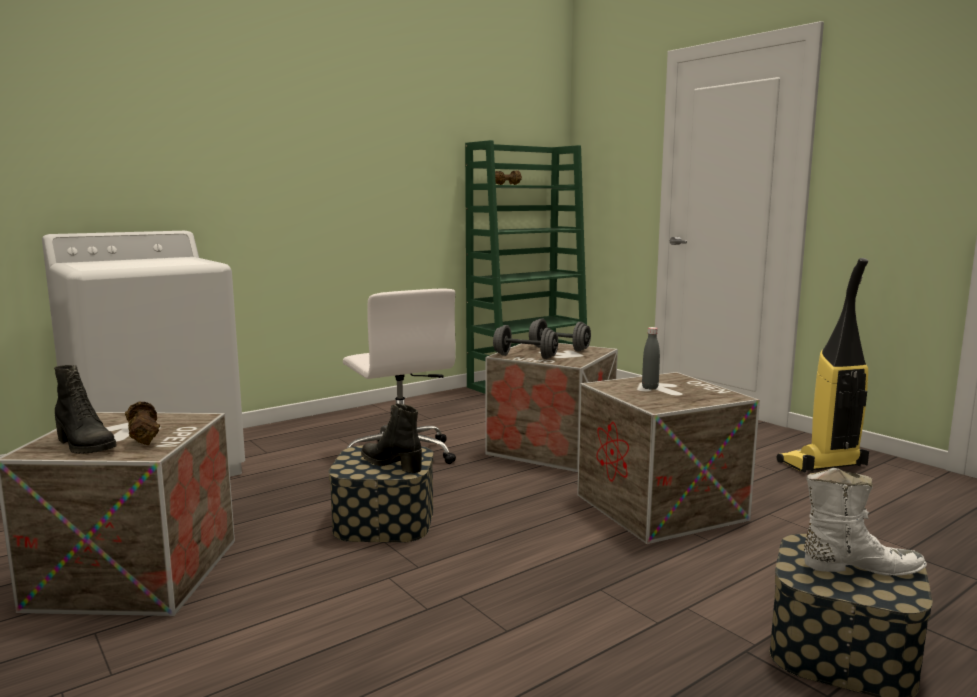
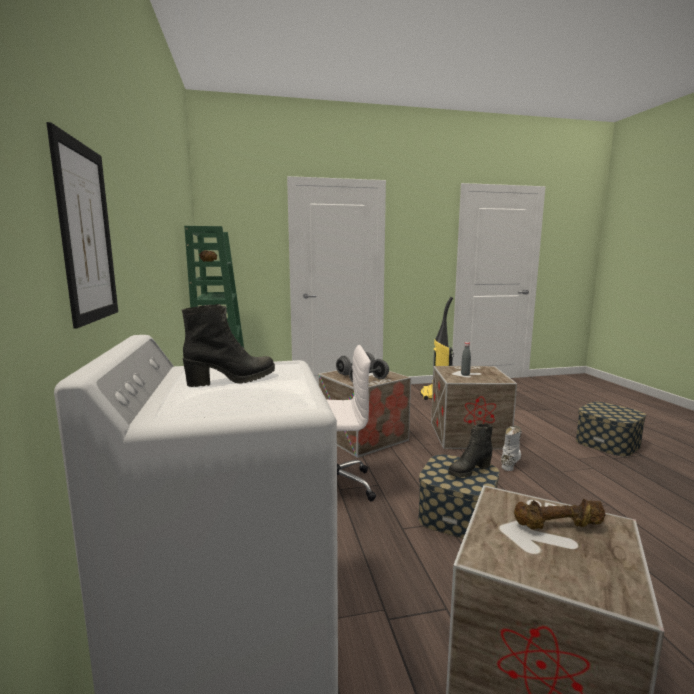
camera: 65 degrees left, 0 degrees up
black boot [54,365,117,454] -> black boot moved to [182,304,275,387]
white boot [804,468,927,576] -> white boot moved to [501,425,522,471]
none -> picture [46,122,118,328]

